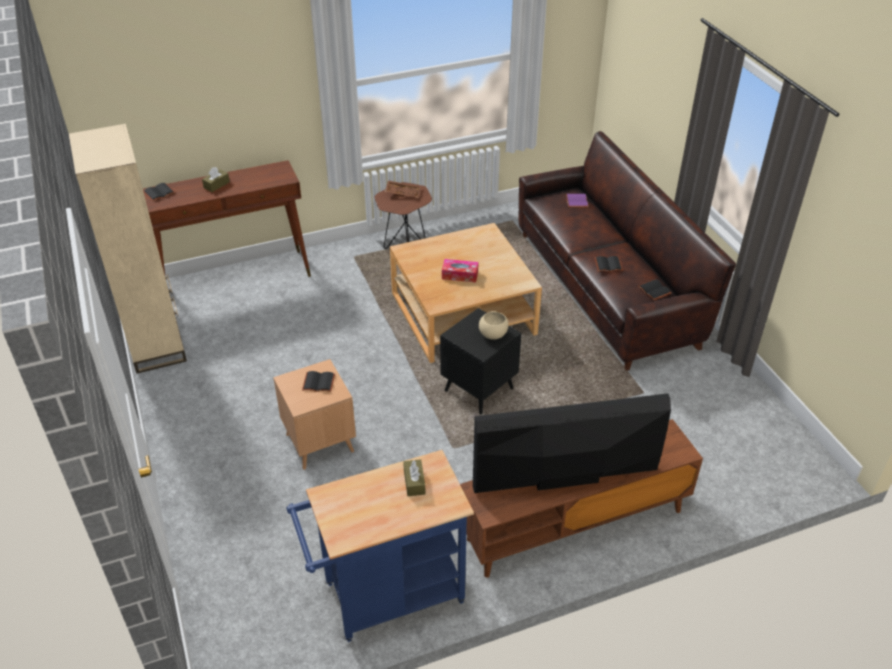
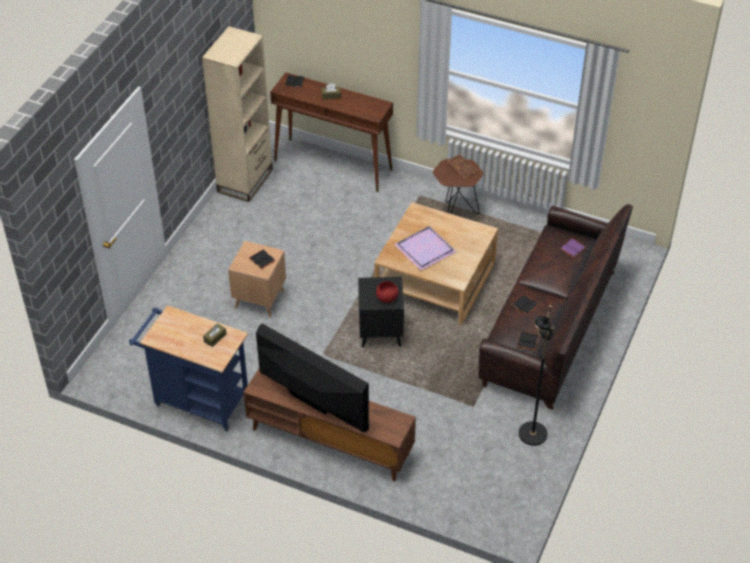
camera: 45 degrees right, 5 degrees up
tissue box [442,259,478,282] -> purple tray [394,226,457,270]
beige bowl [479,311,508,340] -> red bowl [376,281,399,303]
none -> black floor lamp [519,305,555,446]

